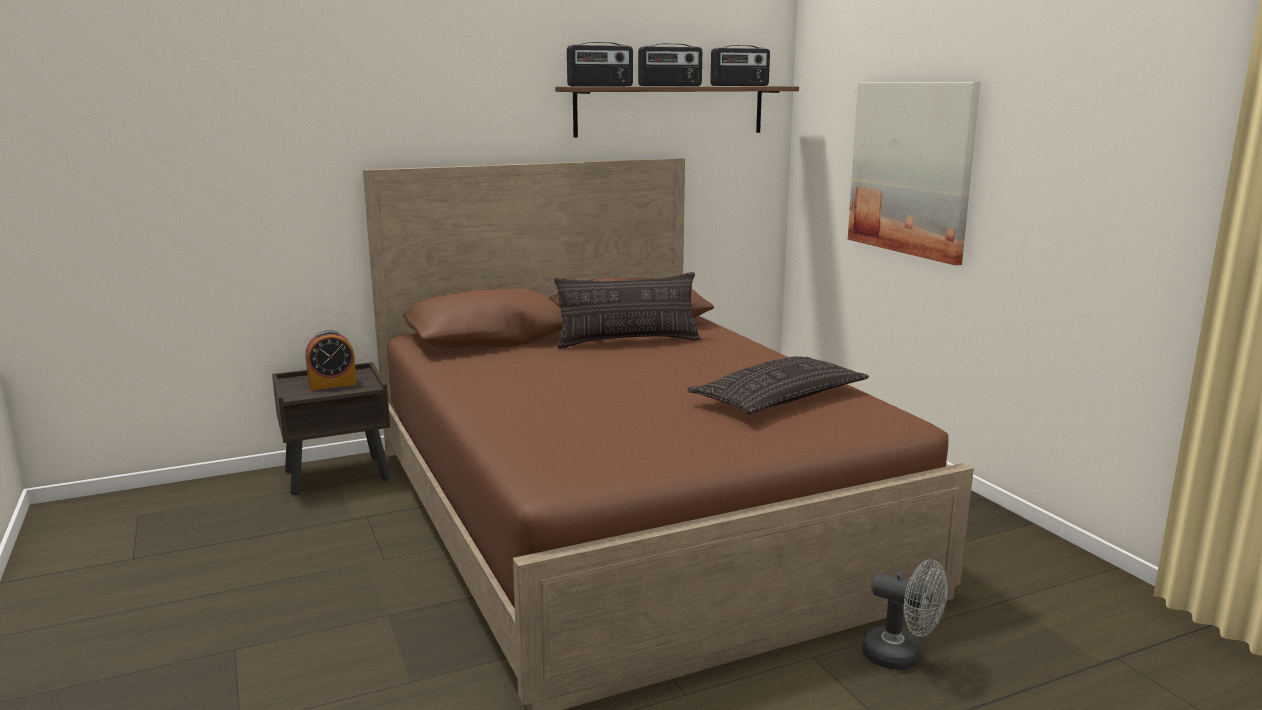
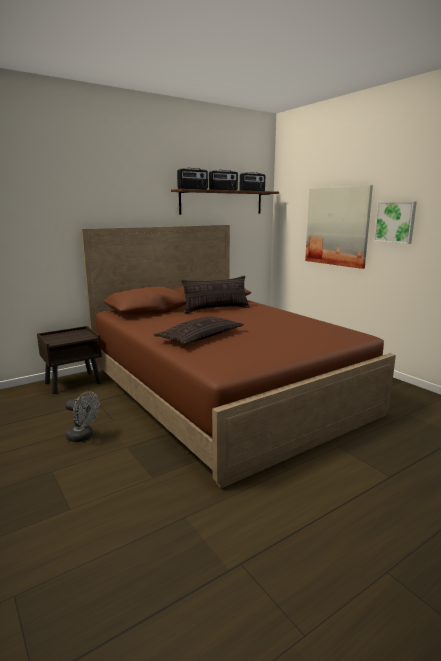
camera: 10 degrees left, 0 degrees up
alarm clock [306,330,357,390] -> none
pillow [687,356,869,414] -> pillow moved to [154,316,244,345]
grey fan [862,559,948,670] -> grey fan moved to [65,391,100,442]
none -> picture [374,201,417,244]

